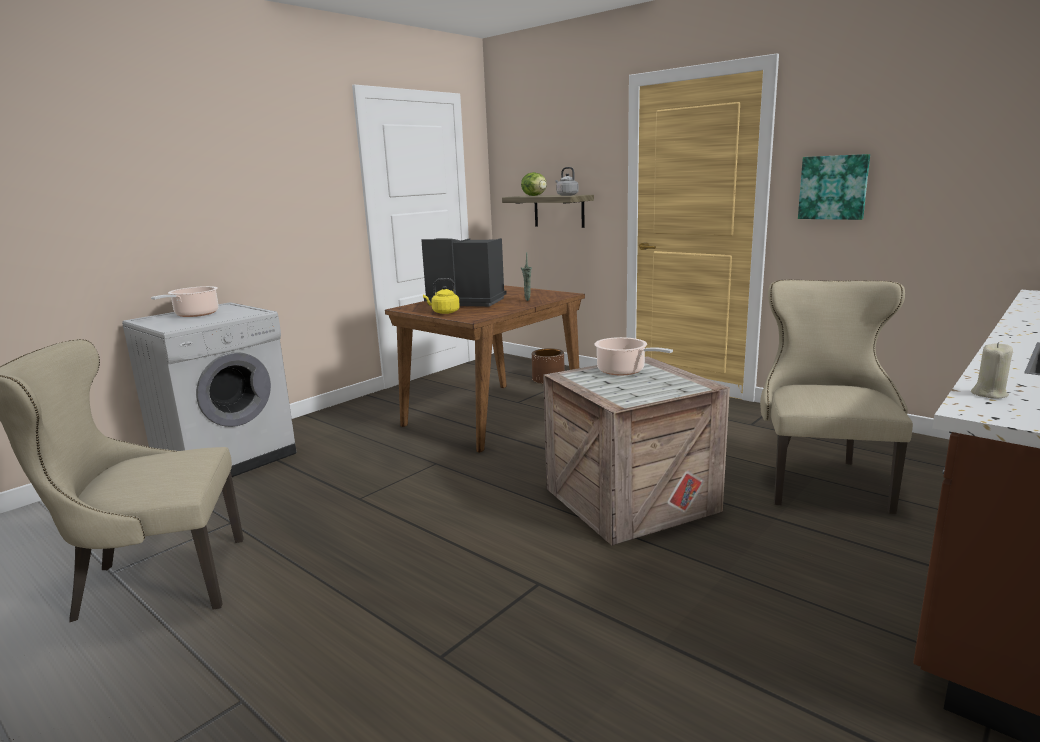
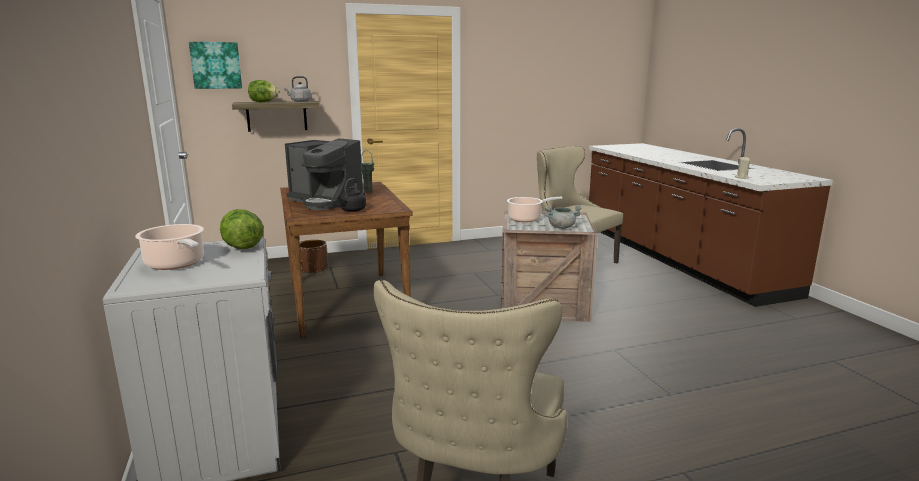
camera: 60 degrees left, 0 degrees up
coffee machine [421,238,507,307] -> coffee machine turned 105 degrees counterclockwise [285,138,366,210]
yellow kettle [423,278,460,314] -> black kettle [338,178,366,212]
picture [798,154,870,220] -> picture moved to [189,42,242,89]
none -> lettuce [220,209,264,249]
none -> grey cooking pot [545,205,582,229]

